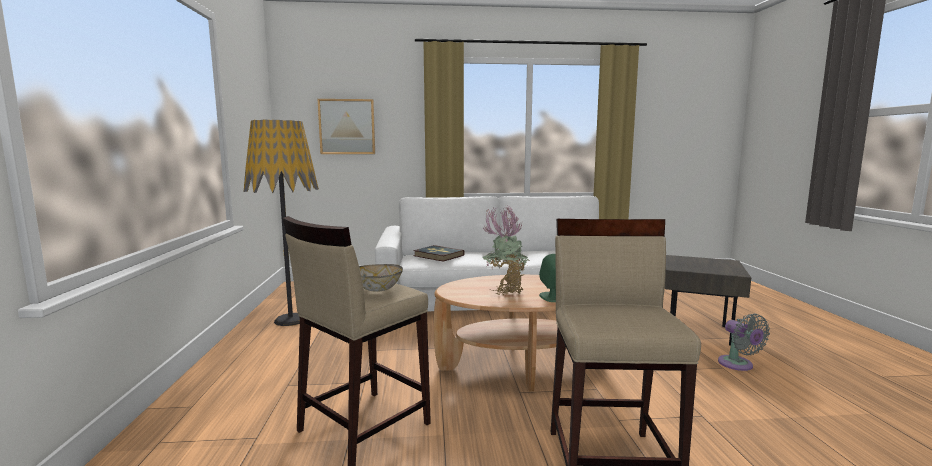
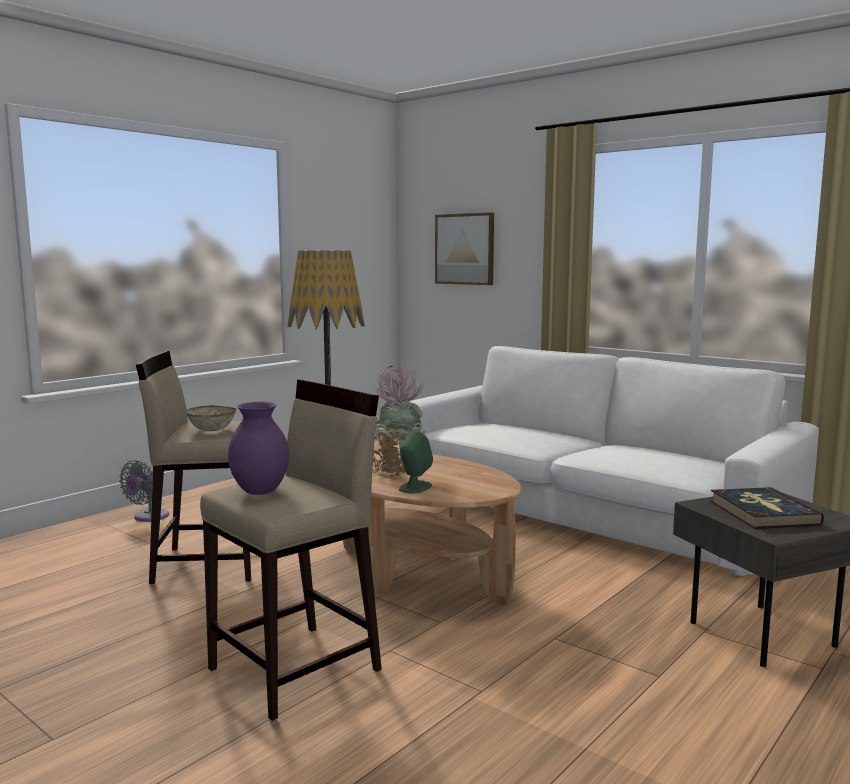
camera: 45 degrees right, 0 degrees up
book [413,245,465,262] -> book moved to [710,487,824,529]
grey fan [718,313,770,371] -> grey fan moved to [119,460,169,522]
none -> purple vase [228,402,289,495]

